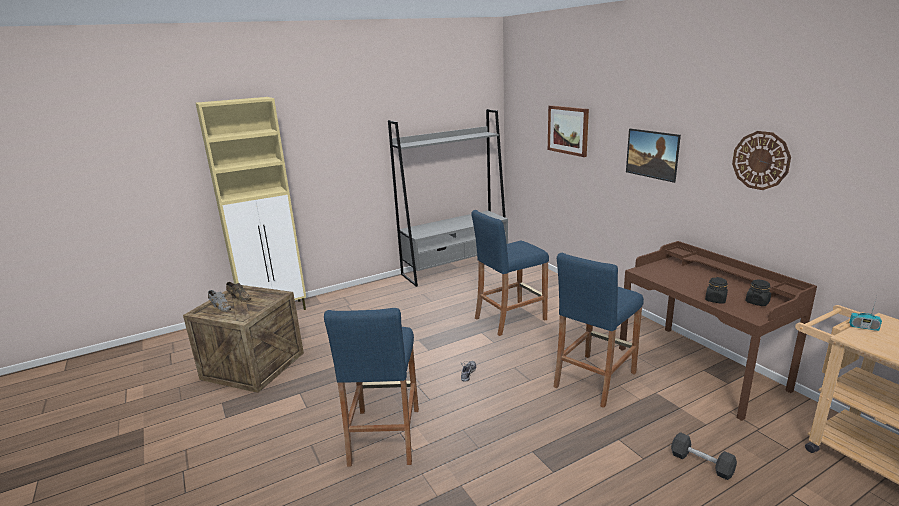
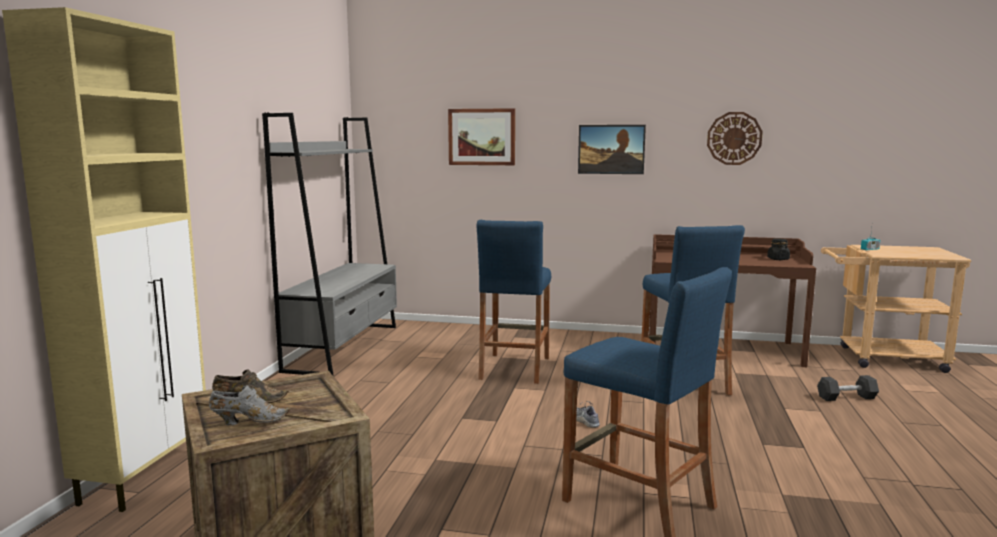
camera: 50 degrees left, 10 degrees down
black jar [705,277,728,304] -> none

